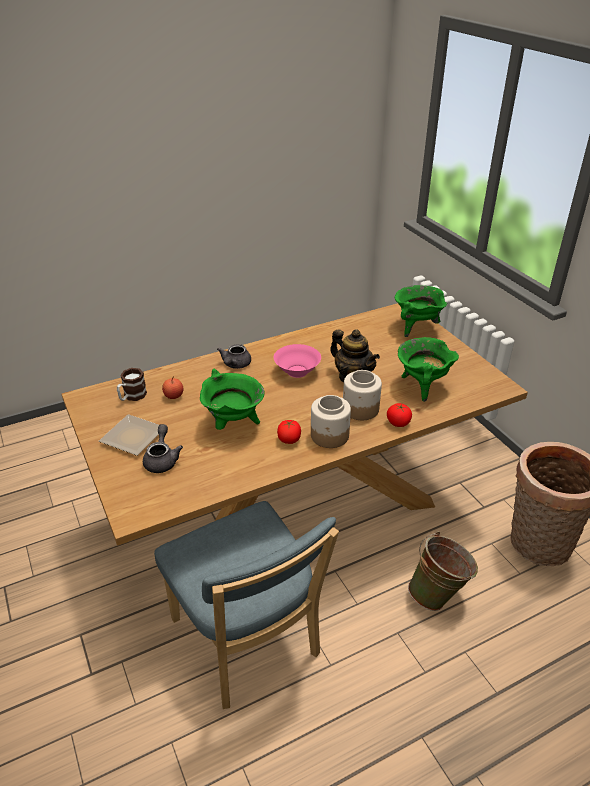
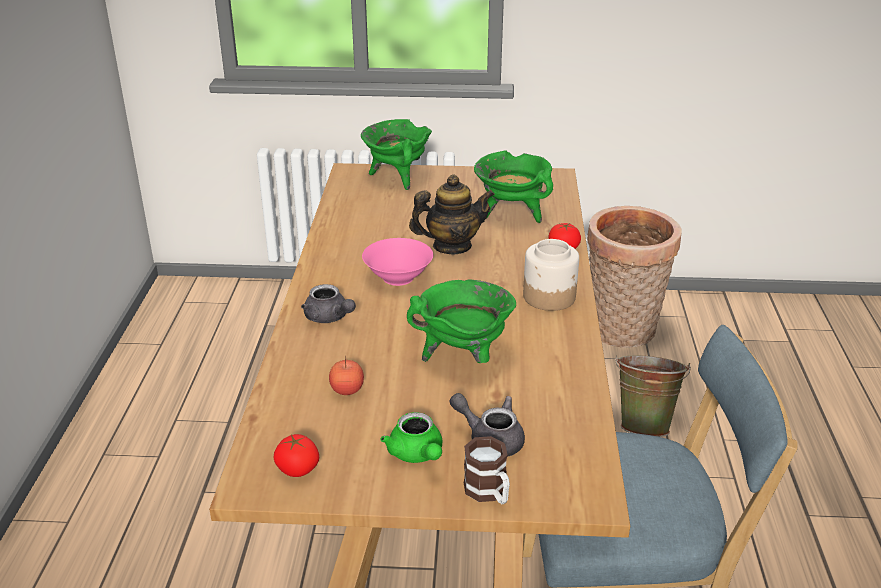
camera: 60 degrees left, 5 degrees down
plate [99,414,159,456] -> green teapot [380,412,442,463]
mug [117,368,147,401] -> mug moved to [464,436,510,504]
tomato [277,420,301,444] -> tomato moved to [274,434,319,477]
jar [343,370,382,420] -> none

